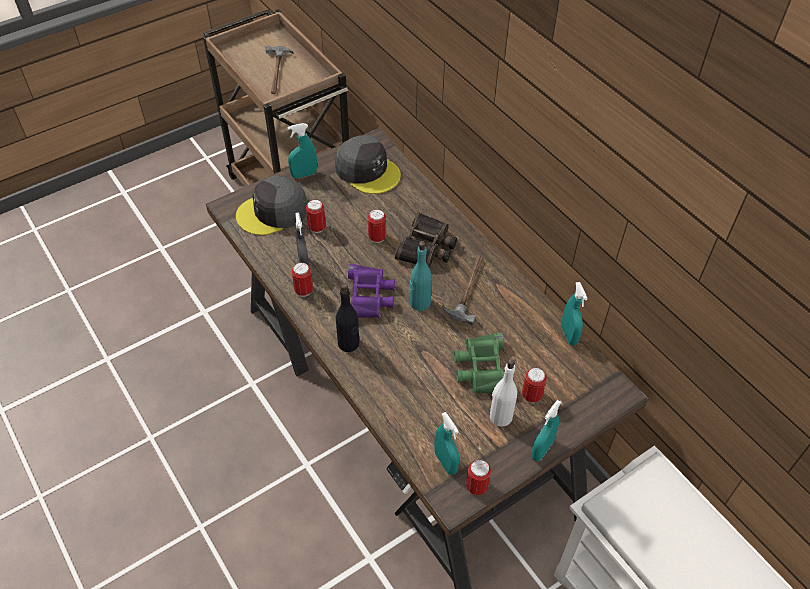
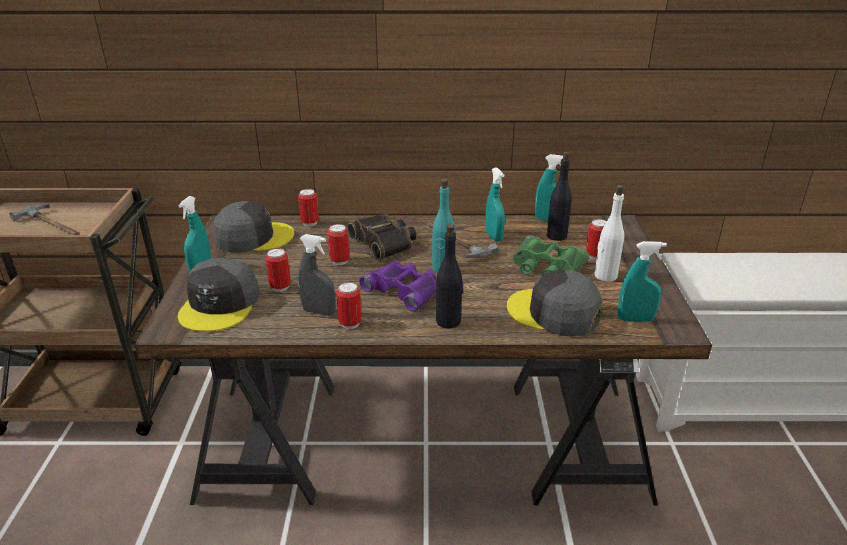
camera: 55 degrees left, 20 degrees down
can [466,459,491,495] -> can moved to [298,189,319,226]
turquoise spray bottle [531,400,561,461] -> turquoise spray bottle moved to [485,167,505,242]
none -> grey cap [507,270,603,337]
none -> black bottle [547,152,572,241]

